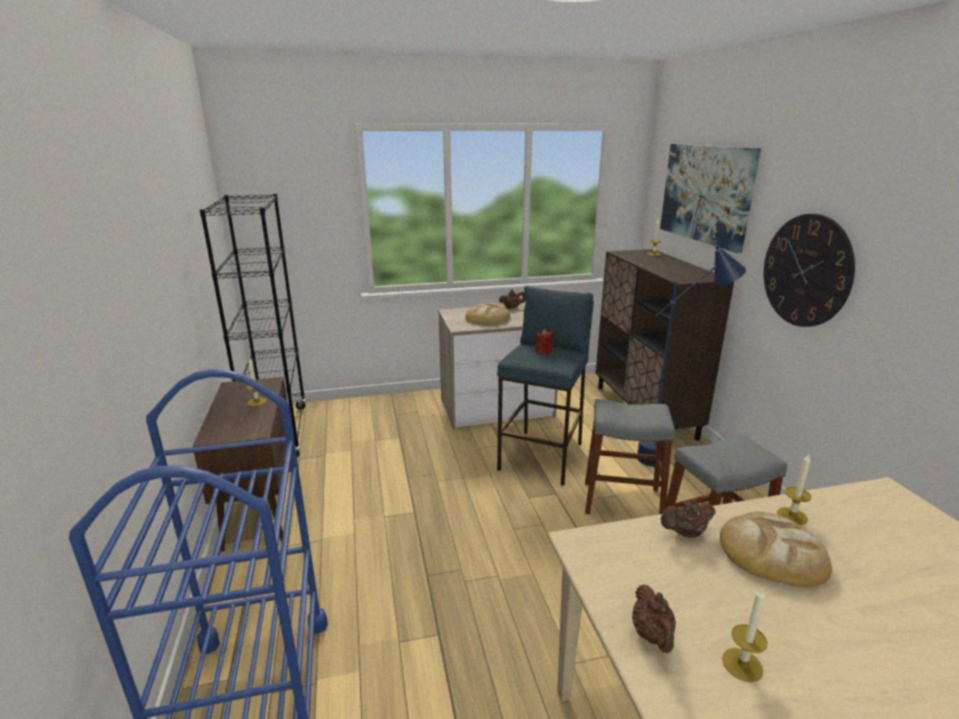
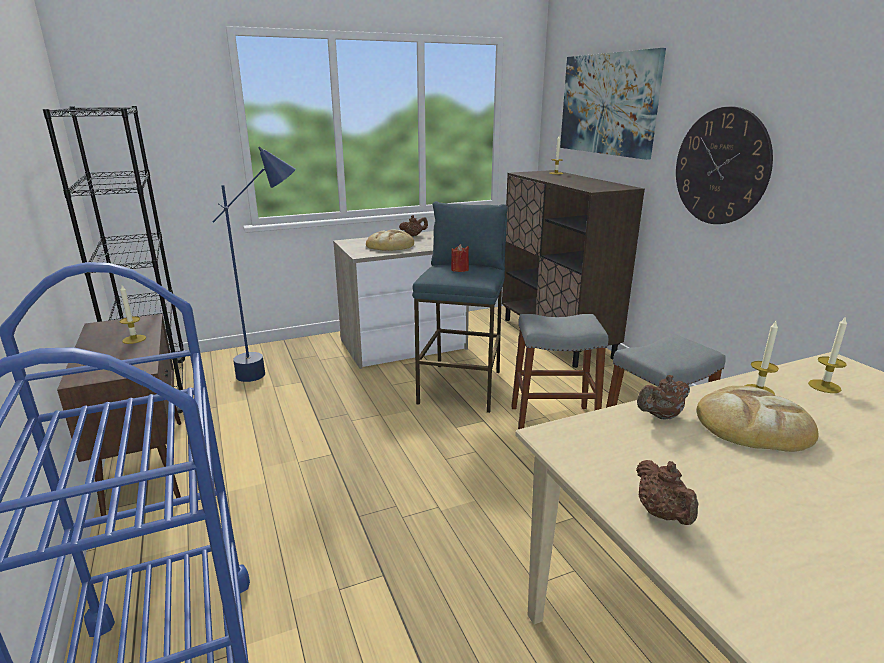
camera: 10 degrees left, 0 degrees up
blue floor lamp [637,245,746,467] -> blue floor lamp moved to [213,147,296,382]
candle [722,587,768,682] -> candle moved to [808,316,847,393]

